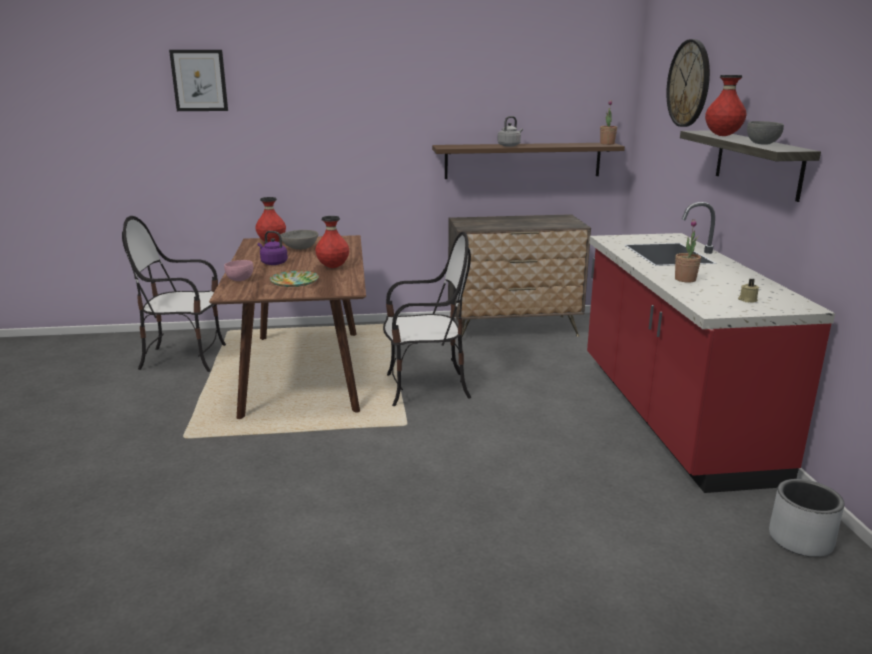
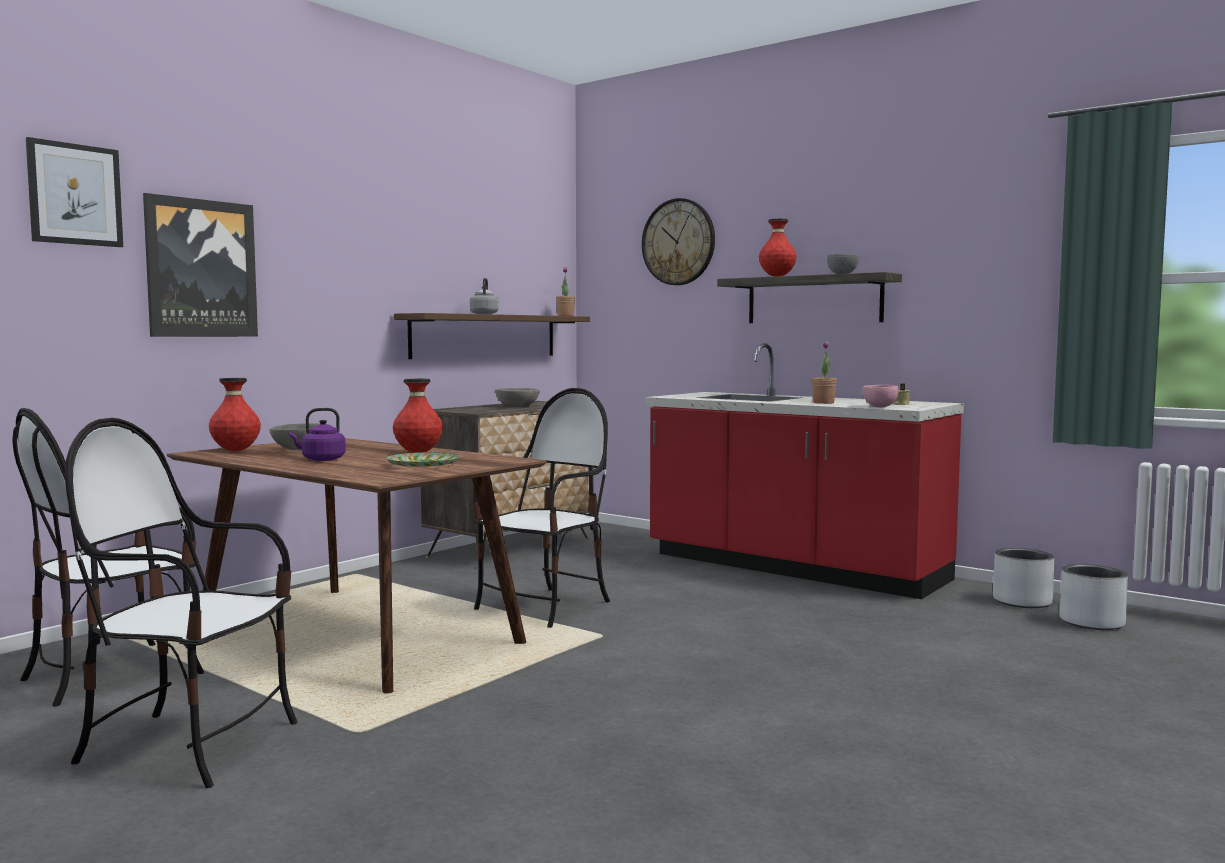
camera: 45 degrees left, 15 degrees down
pink bowl [224,260,253,281] -> pink bowl moved to [863,385,898,408]
none -> chair [65,418,298,788]
none -> picture [143,193,258,337]
none -> grey bowl [495,388,540,407]
none -> grey planter [1059,564,1128,630]

